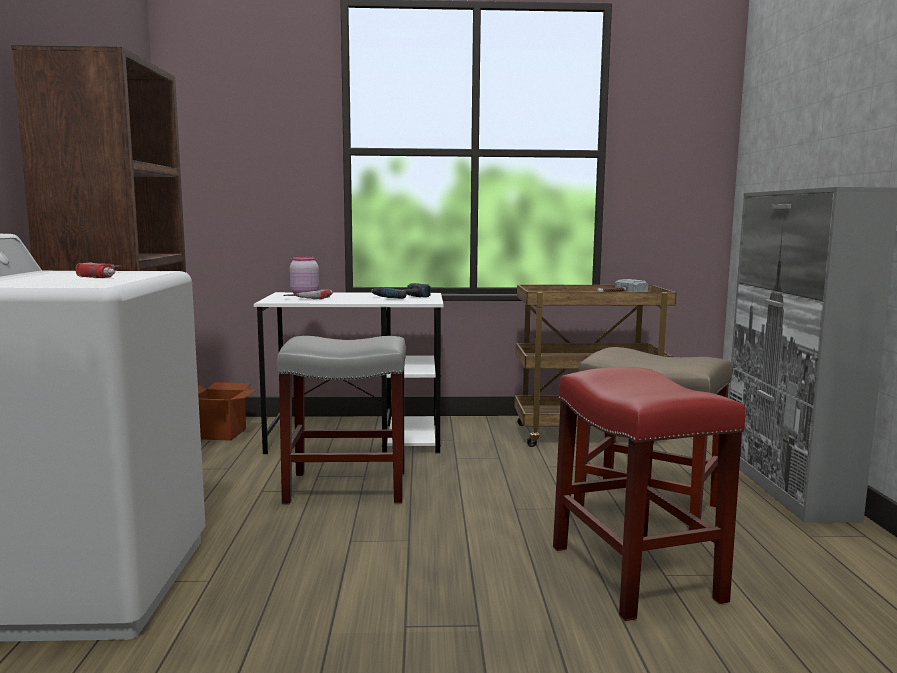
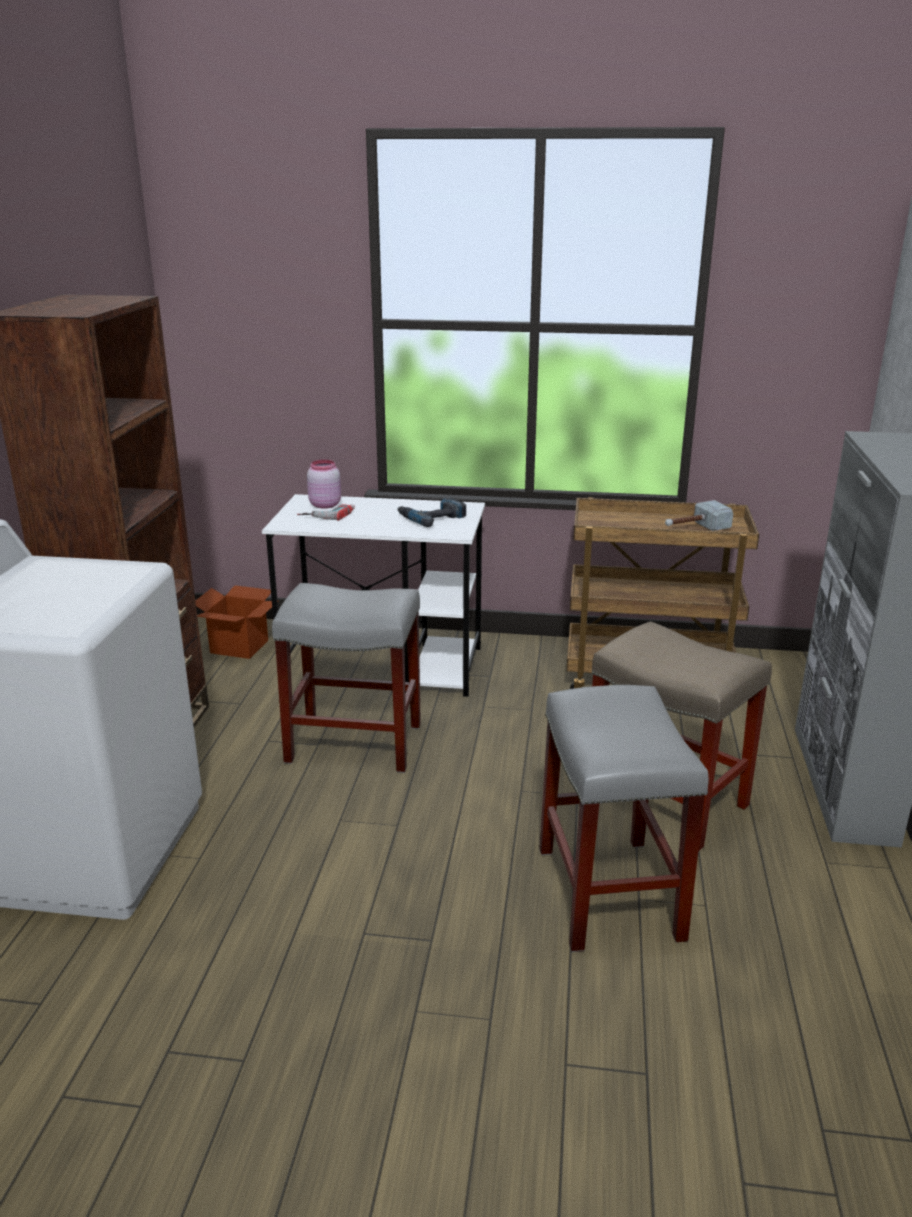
camera: 10 degrees right, 15 degrees up
power drill [75,262,121,278] -> none
red stool [553,367,745,621] -> grey stool [539,685,709,952]

